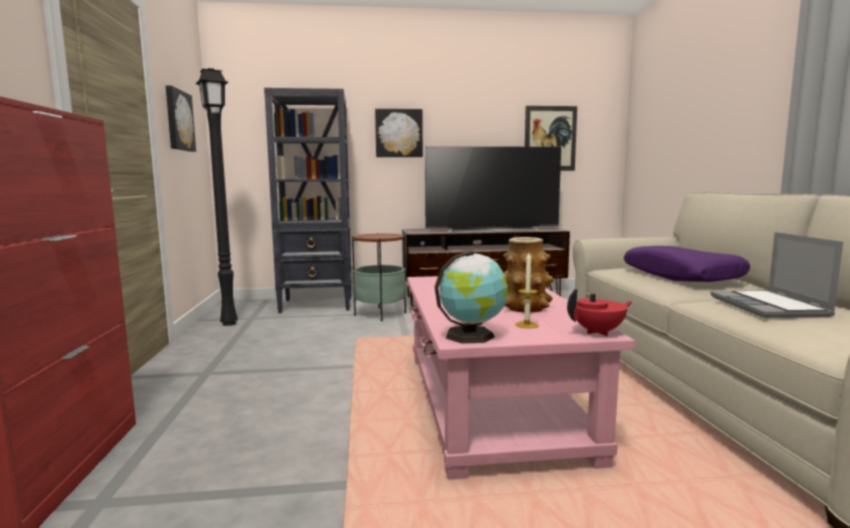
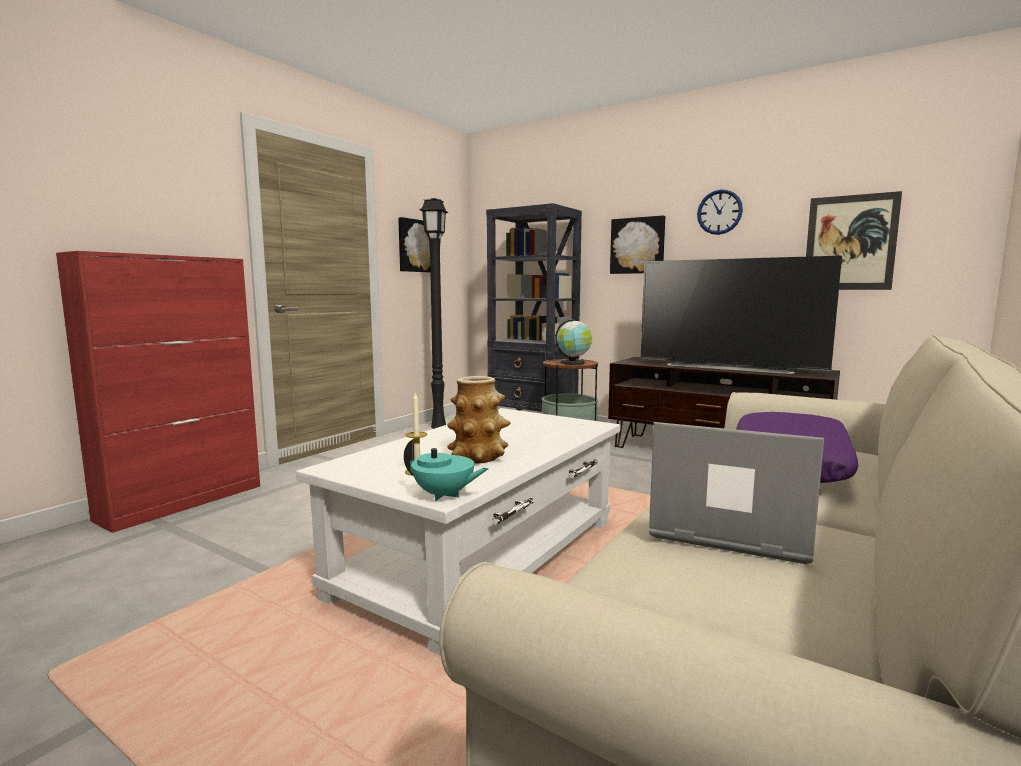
camera: 40 degrees right, 0 degrees up
pink coffee table [407,276,635,480] -> white coffee table [296,408,620,656]
globe [435,251,508,344] -> globe moved to [555,319,592,365]
red teapot [567,289,632,336] -> turquoise teapot [404,439,489,501]
laptop [711,232,843,318] -> laptop turned 75 degrees clockwise [649,422,824,564]
none -> wall clock [697,189,743,235]

